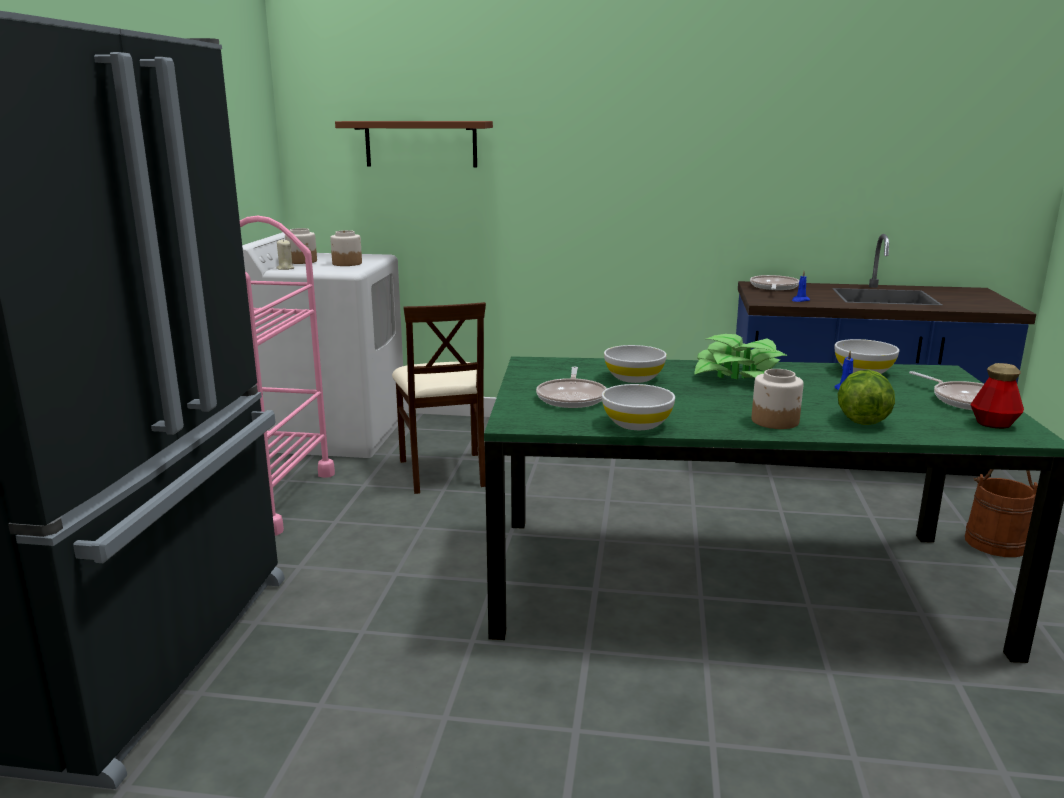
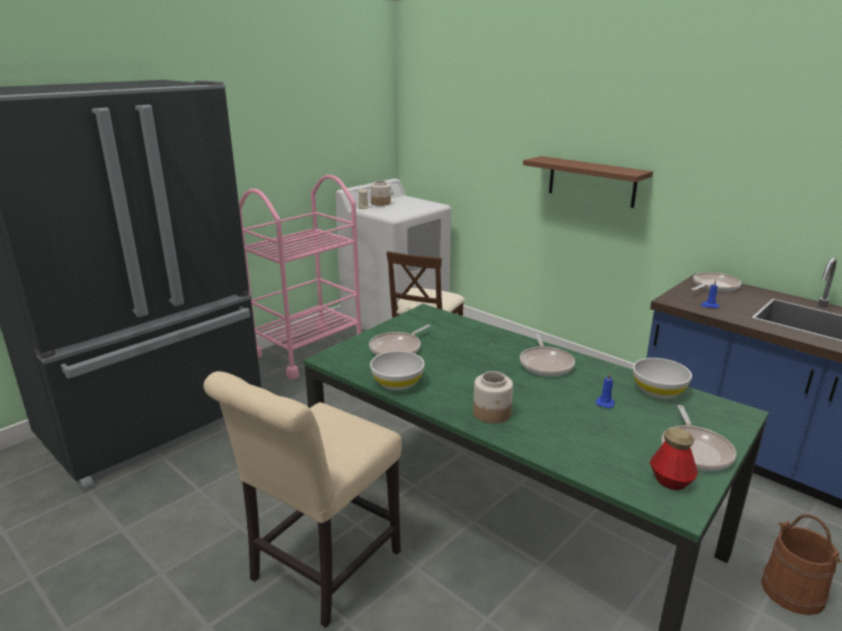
camera: 35 degrees right, 5 degrees up
jar [330,230,362,266] -> none
brown shelf [335,121,493,168] -> brown shelf moved to [523,156,653,208]
white bowl [604,345,667,383] -> none
potted plant [694,334,788,379] -> frying pan [520,333,575,376]
lettuce [838,370,895,425] -> none
none -> beige chair [203,371,402,628]

